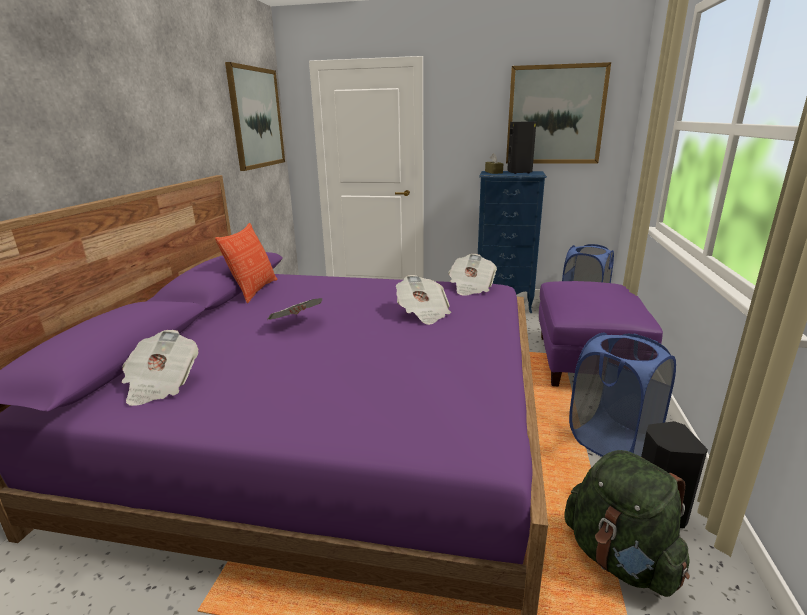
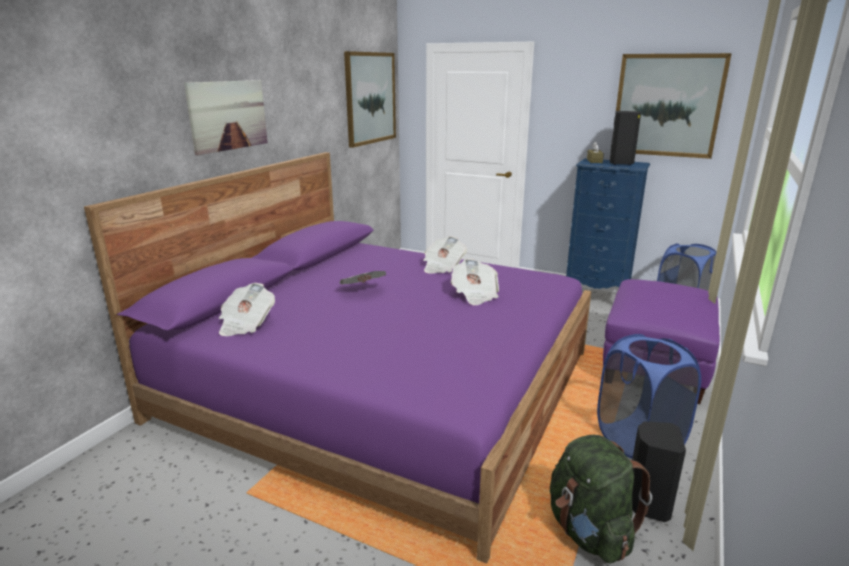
camera: 15 degrees right, 0 degrees up
orange pillow [215,223,277,303] -> none
newspaper [449,254,497,296] -> newspaper moved to [423,236,467,274]
none -> picture [184,80,268,155]

